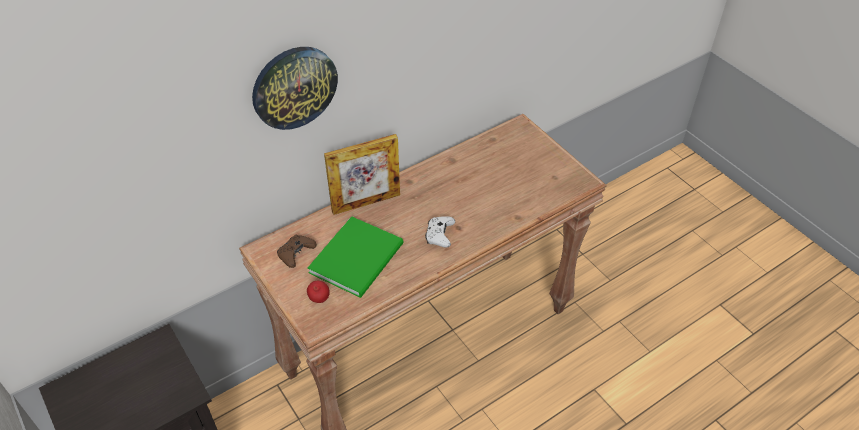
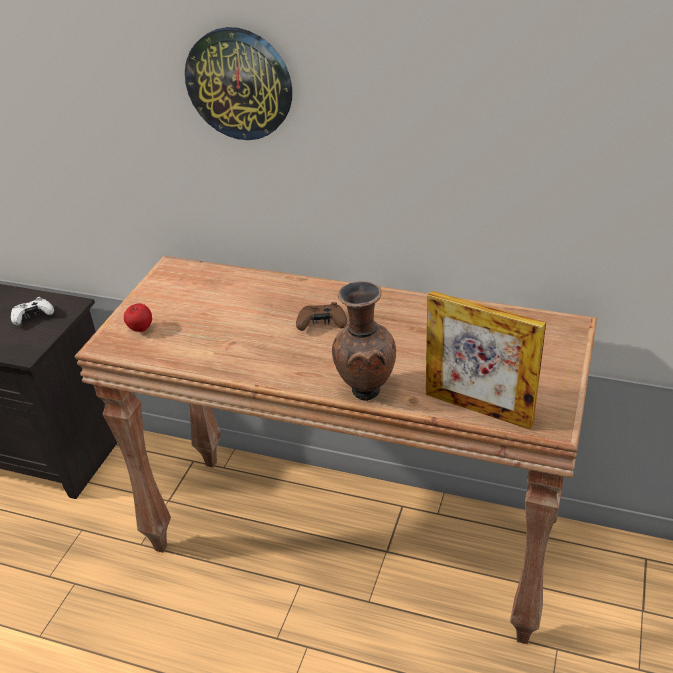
camera: 55 degrees right, 10 degrees down
brown game controller [277,235,316,268] -> brown game controller moved to [296,302,347,331]
green book [308,216,403,298] -> none
picture frame [324,134,400,215] -> picture frame moved to [426,291,546,430]
white game controller [425,216,455,248] -> white game controller moved to [11,297,54,325]
none -> brown vase [332,281,396,401]

